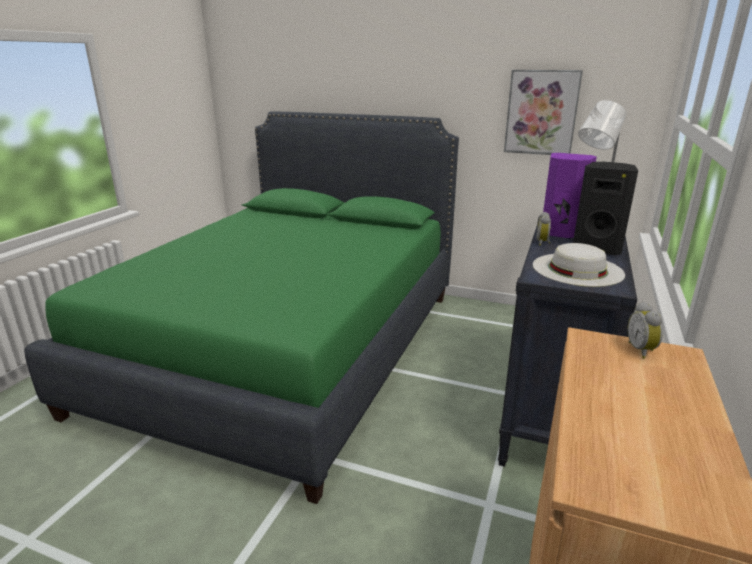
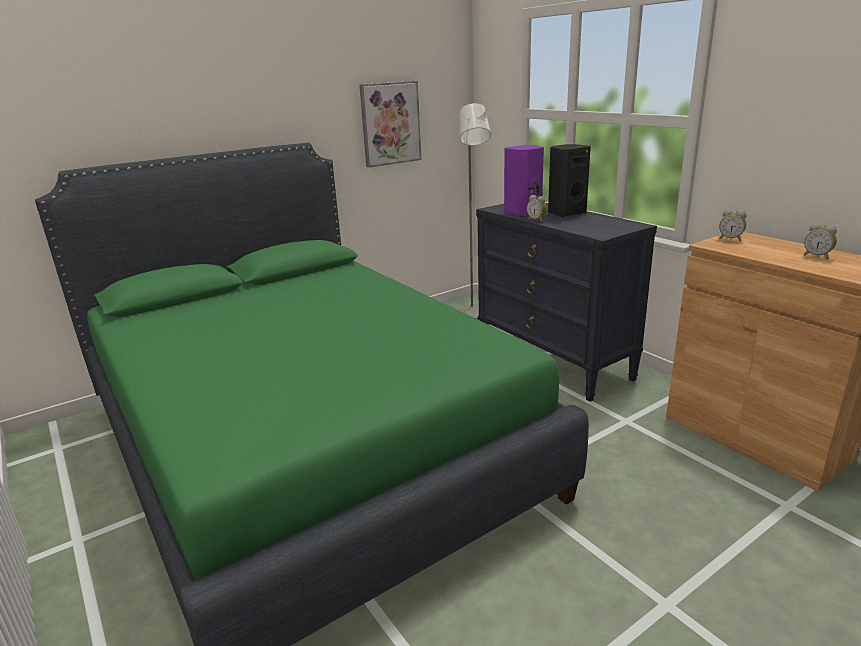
camera: 55 degrees left, 0 degrees up
white hat [533,243,625,287] -> none
none -> alarm clock [804,223,837,260]

